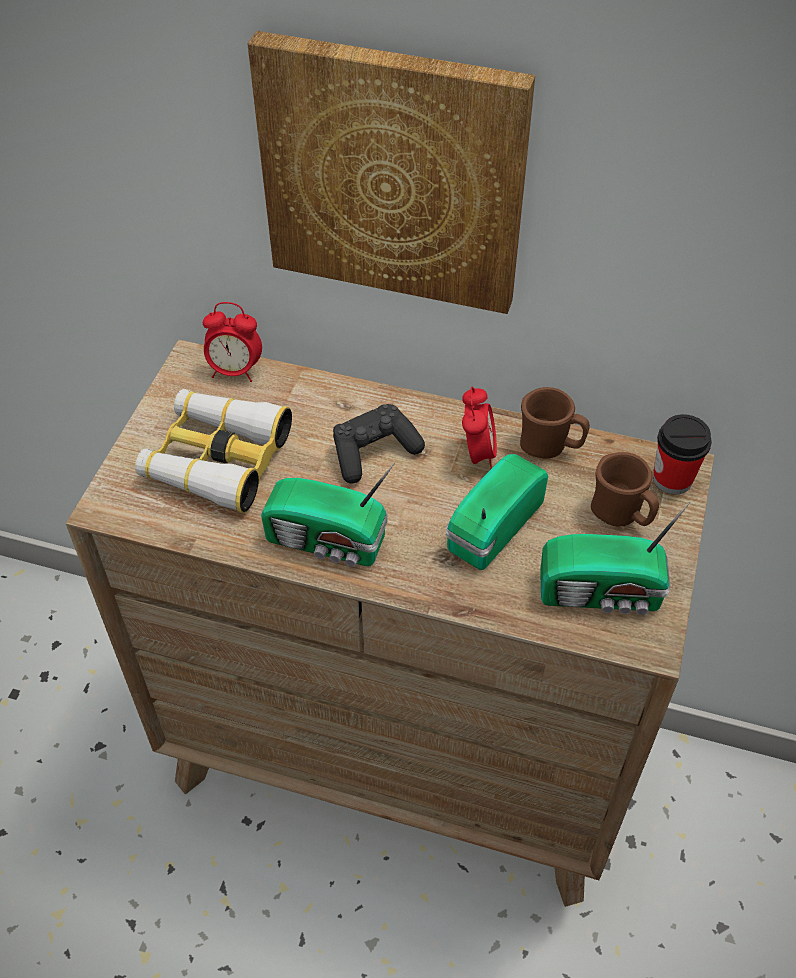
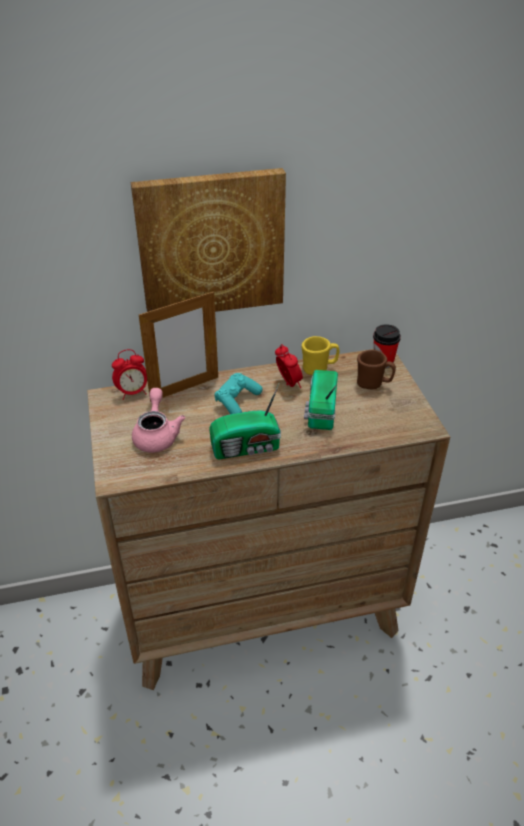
camera: 30 degrees left, 10 degrees down
binoculars [135,389,292,513] -> pink teapot [132,388,185,453]
black game controller [333,404,425,484] -> turquoise game controller [214,373,262,414]
brown mug [520,387,590,459] -> yellow mug [302,336,340,375]
radio [540,502,690,615] -> none
none -> picture frame [139,291,218,402]

